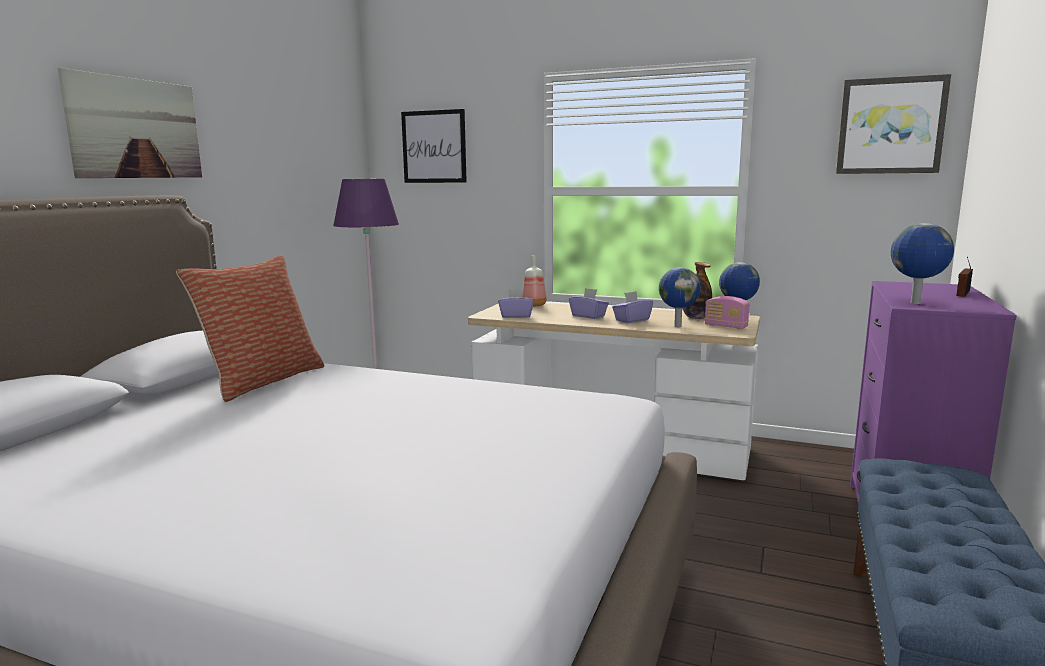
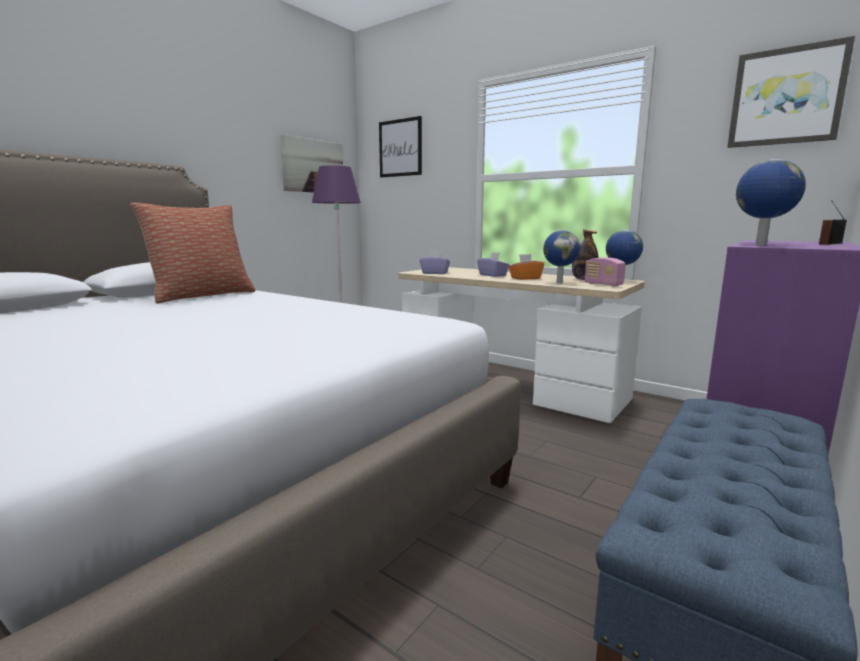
camera: 15 degrees right, 0 degrees up
picture [58,68,202,178] -> picture moved to [280,134,343,193]
bottle [522,255,546,306] -> none
purple tissue box [612,291,653,323] -> orange tissue box [508,254,544,280]

